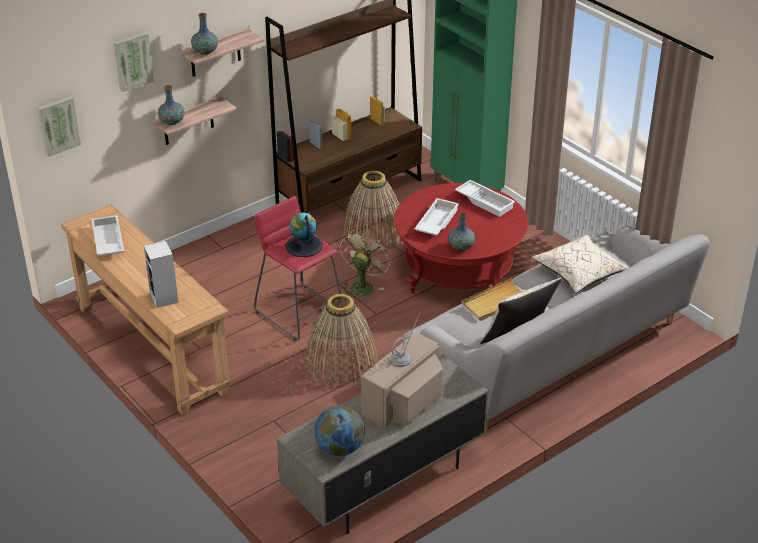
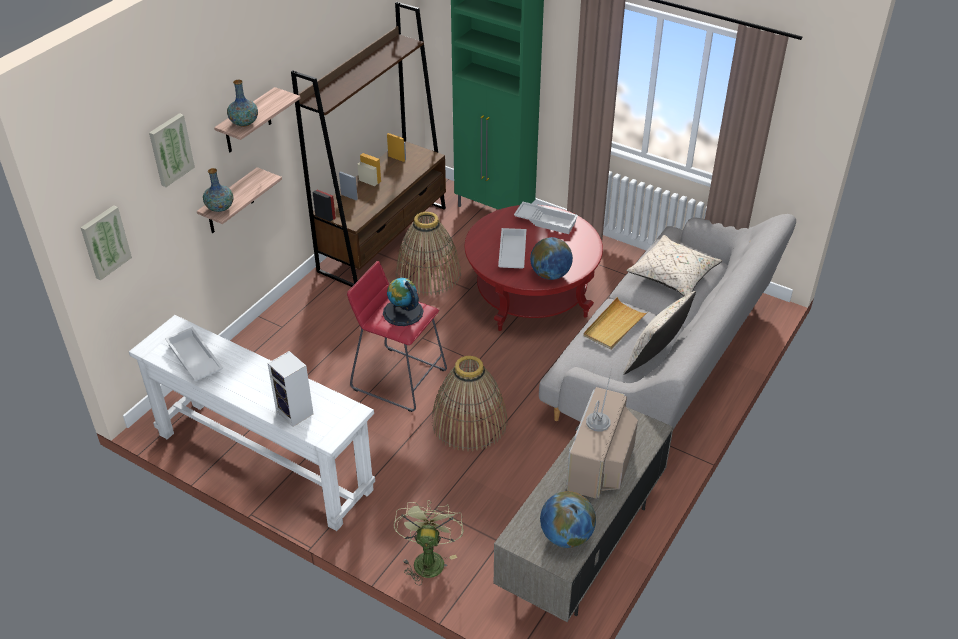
camera: 20 degrees left, 5 degrees up
brown console table [61,205,232,416] -> white console table [129,315,375,531]
green fan [340,230,392,298] -> green fan moved to [394,500,464,585]
vase [448,212,475,250] -> globe [530,237,573,280]

